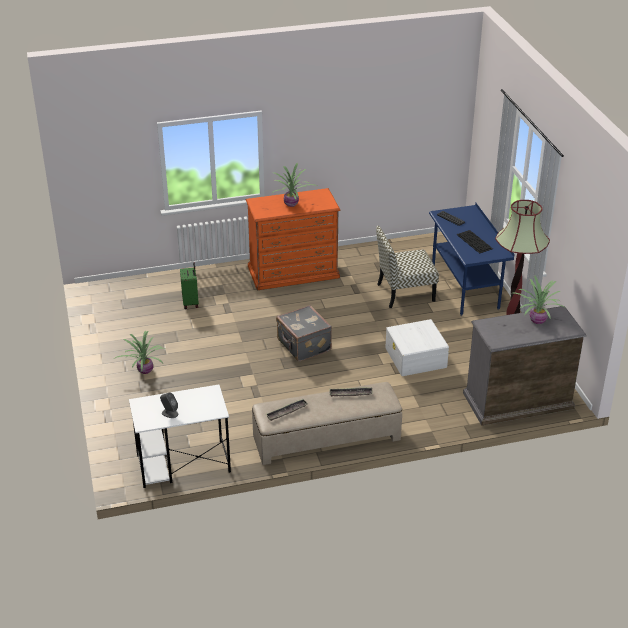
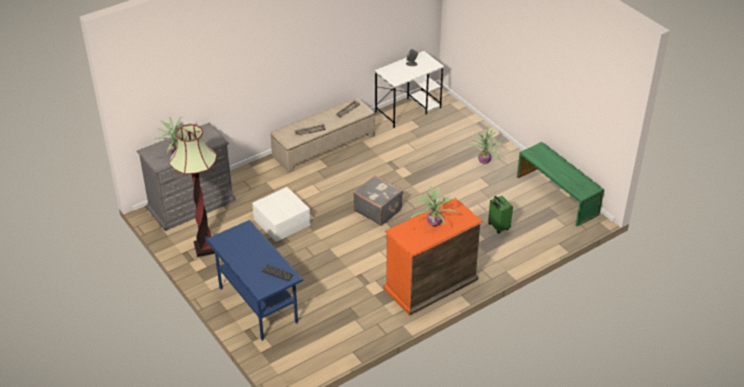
camera: 160 degrees right, 5 degrees up
chair [376,226,439,308] -> none
keyboard [456,230,493,254] -> none
none -> green bench [517,142,604,226]

